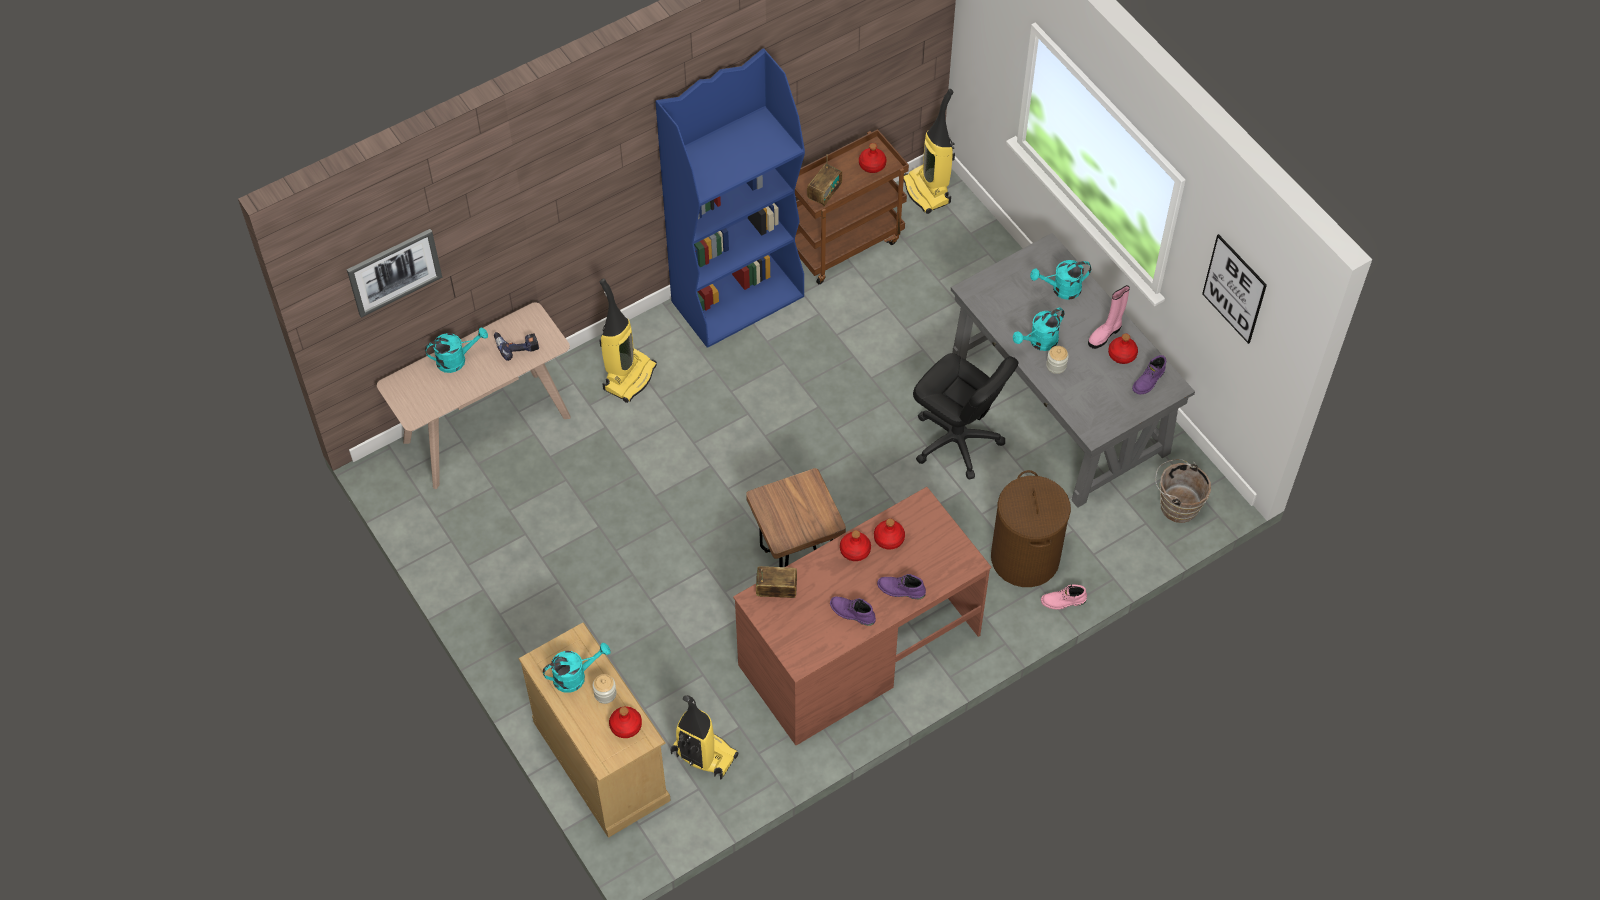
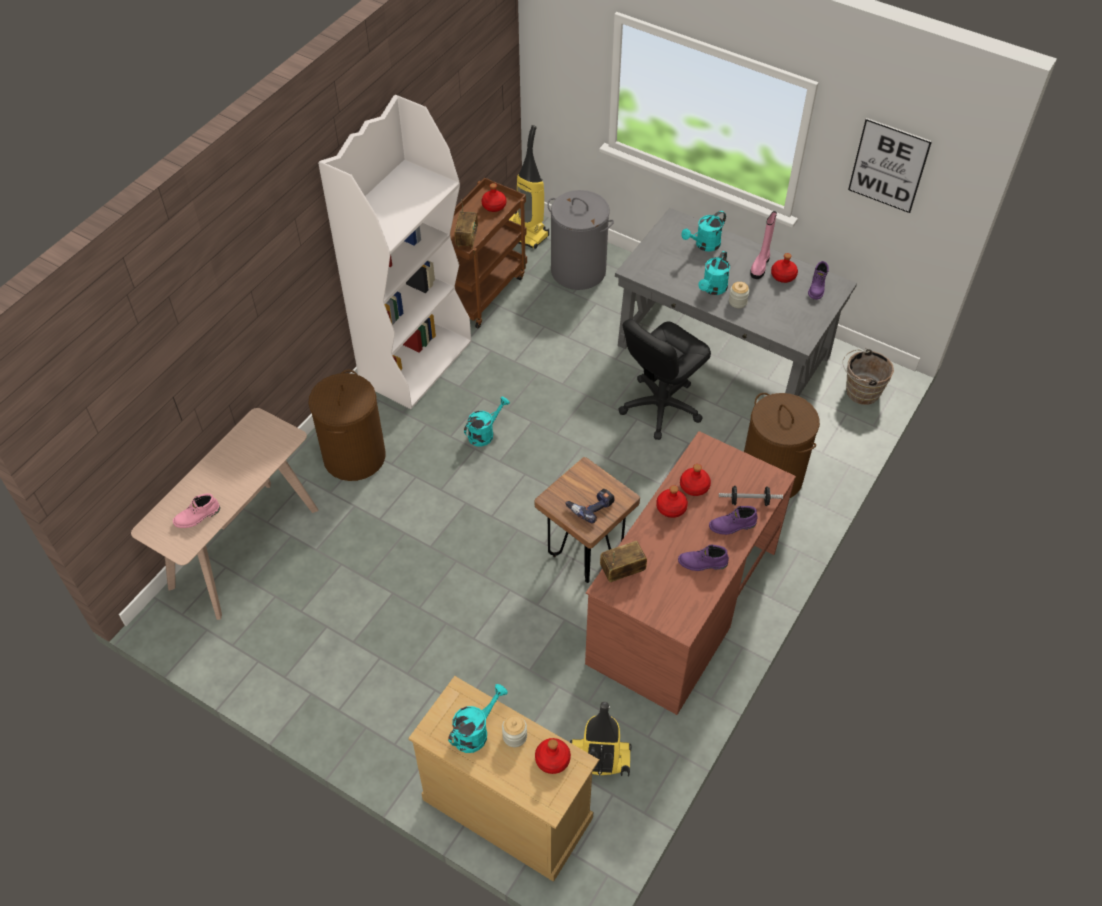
camera: 25 degrees left, 5 degrees down
picture [347,229,442,318] -> none
turquoise watering can [425,328,488,373] -> turquoise watering can moved to [464,397,510,446]
power drill [494,332,539,361] -> power drill moved to [566,489,614,523]
vacuum cleaner [599,278,657,403] -> brown laundry basket [308,370,386,481]
blue bookcase [655,48,805,348] -> white bookcase [318,95,471,409]
black office chair [913,353,1018,480] -> black office chair turned 120 degrees clockwise [618,319,711,440]
pink boot [1041,584,1087,610] -> pink boot moved to [173,493,220,528]
none -> grey laundry basket [547,190,614,290]
none -> dumbbell [719,486,783,506]

